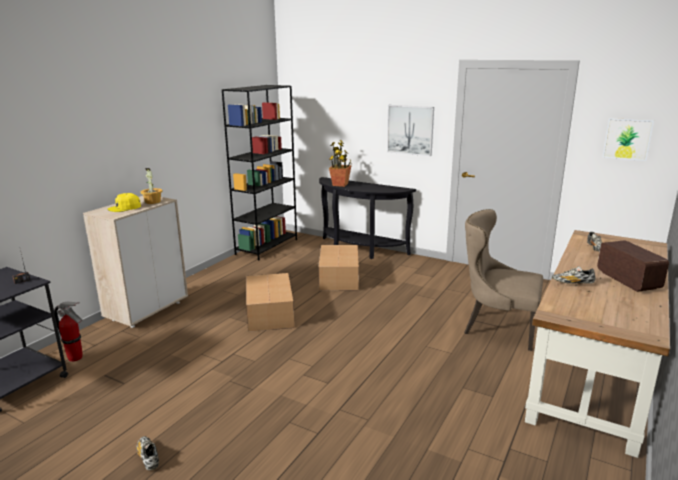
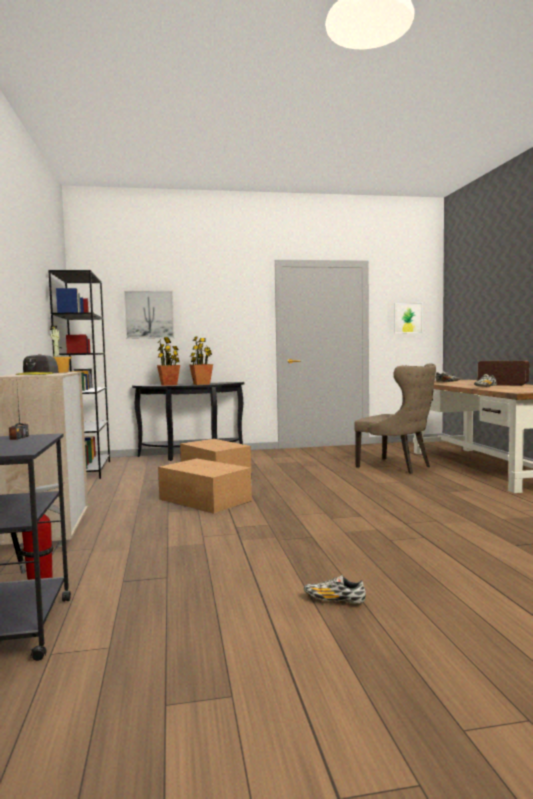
camera: 40 degrees left, 15 degrees down
yellow cap [107,193,141,212] -> grey cap [16,354,59,375]
picture [387,105,434,156] -> picture moved to [124,291,174,339]
beige chair [464,209,543,351] -> beige chair turned 120 degrees counterclockwise [354,363,436,474]
none -> potted plant [189,337,213,385]

